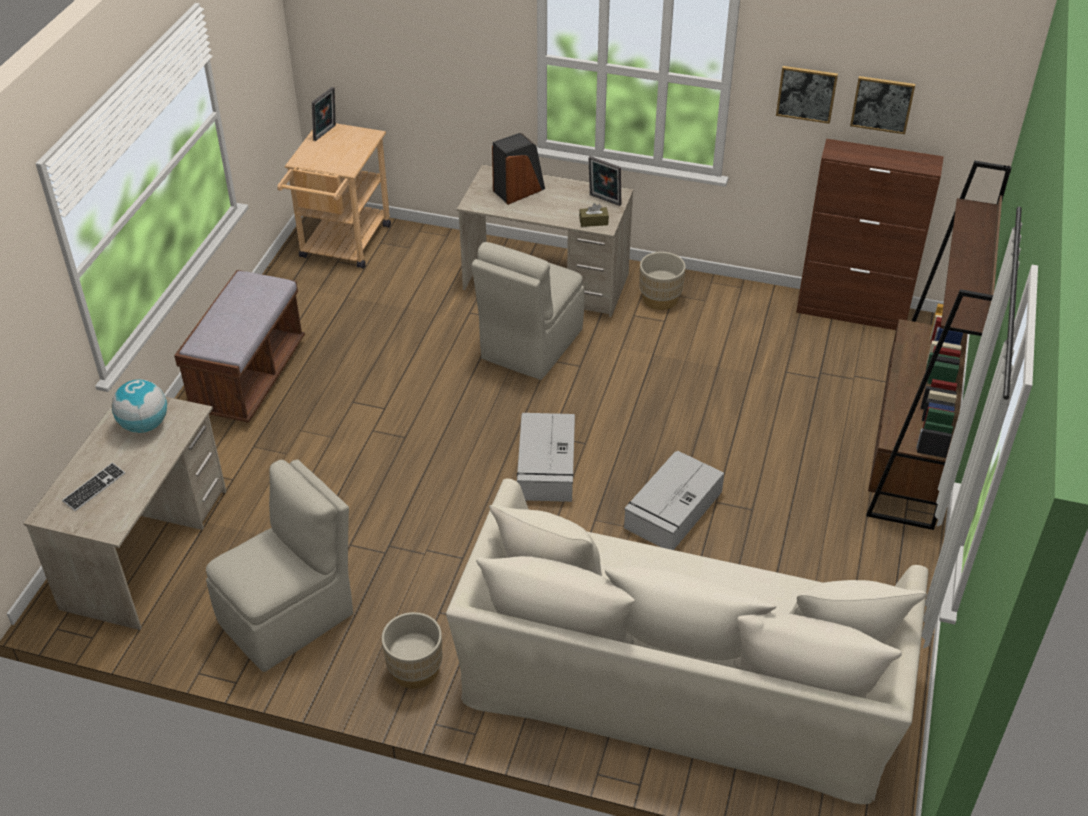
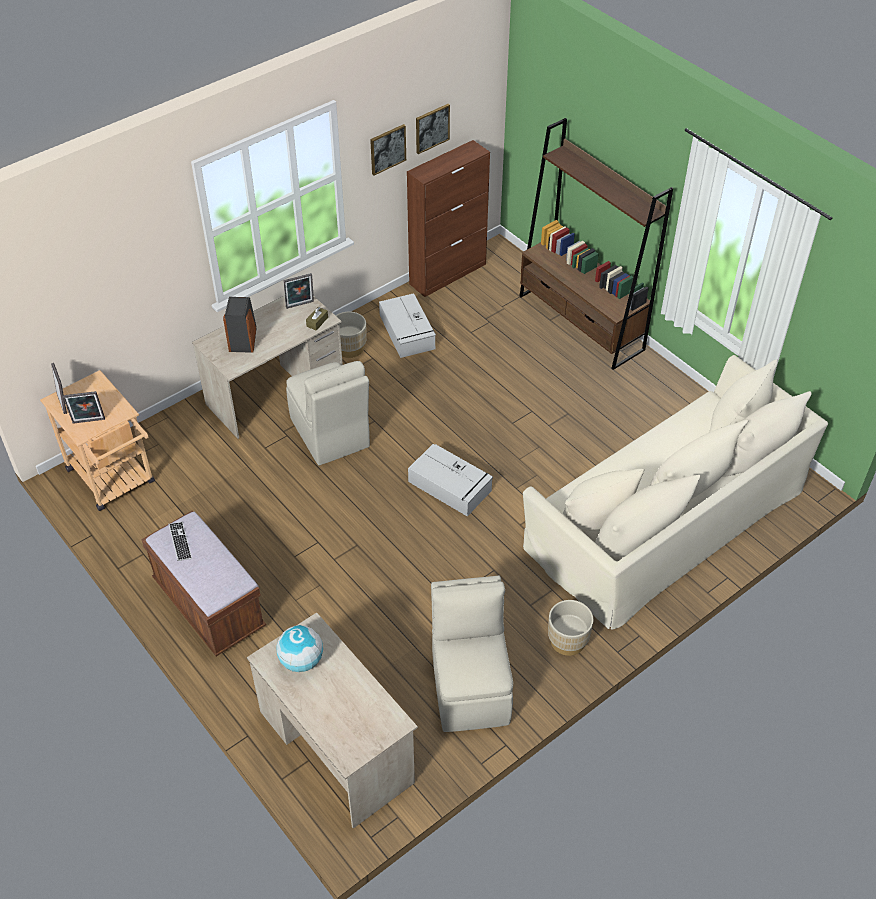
camera: 55 degrees left, 5 degrees up
keyboard [62,462,125,511] -> keyboard moved to [169,522,192,561]
grey storage box [624,450,724,550] -> grey storage box moved to [379,294,436,358]
none -> picture frame [63,391,105,424]

